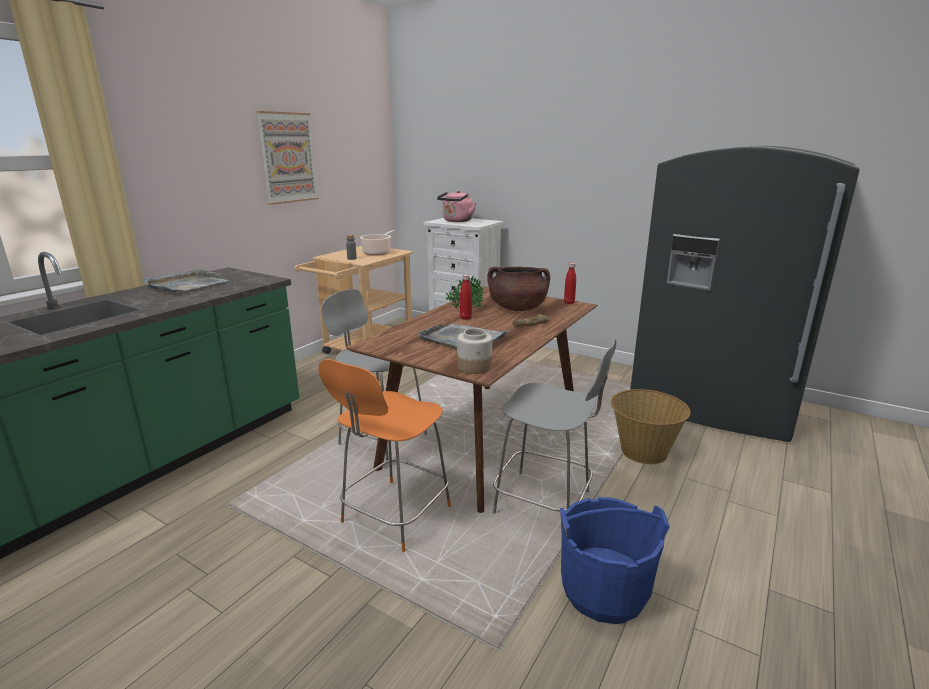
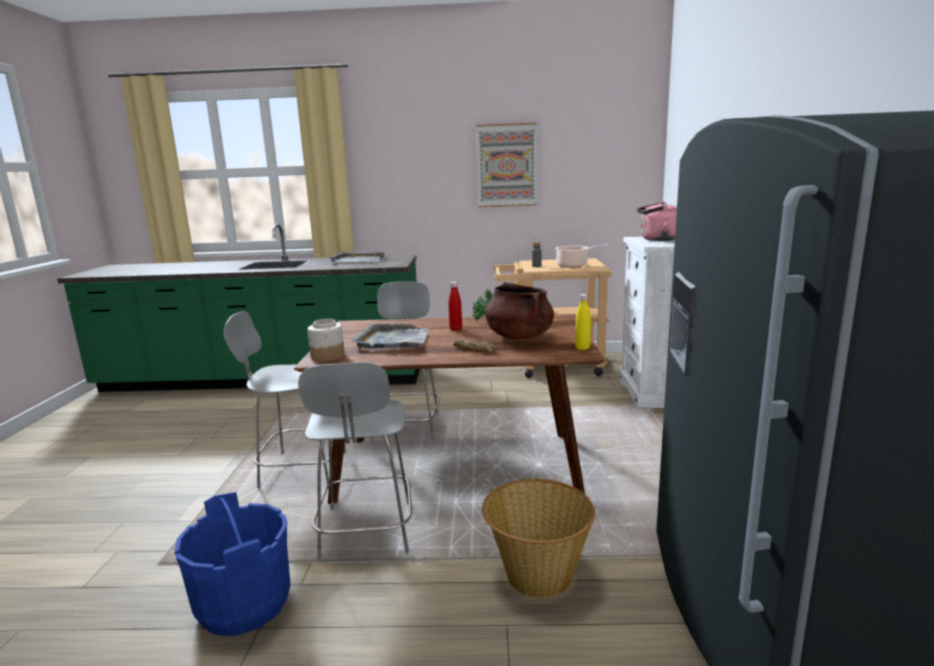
camera: 60 degrees right, 5 degrees down
orange chair [318,359,451,552] -> grey chair [224,311,346,488]
red bottle [564,263,576,304] -> yellow bottle [575,294,591,350]

